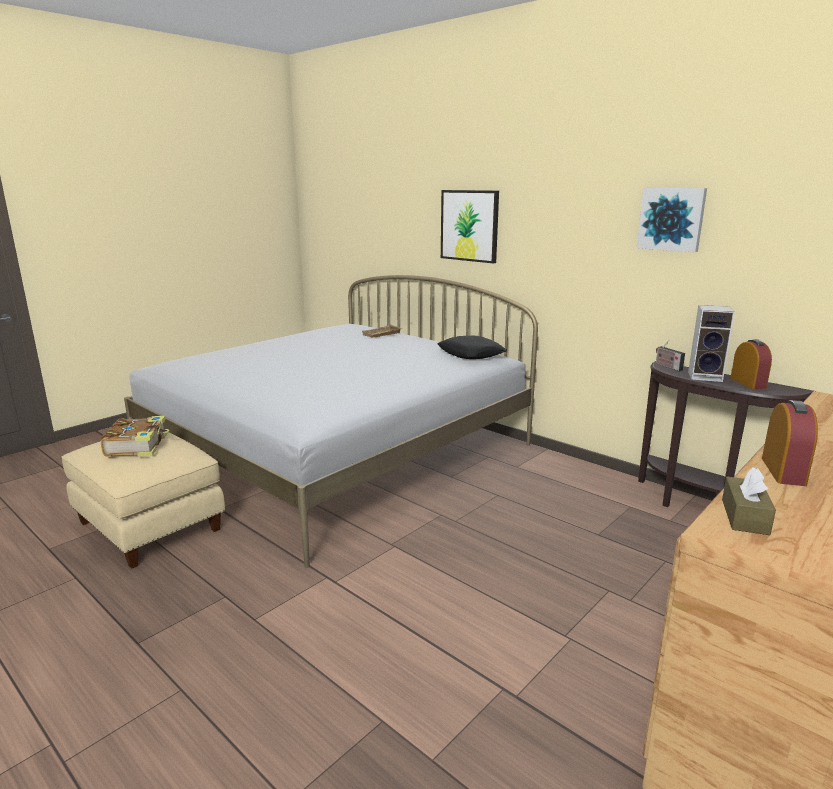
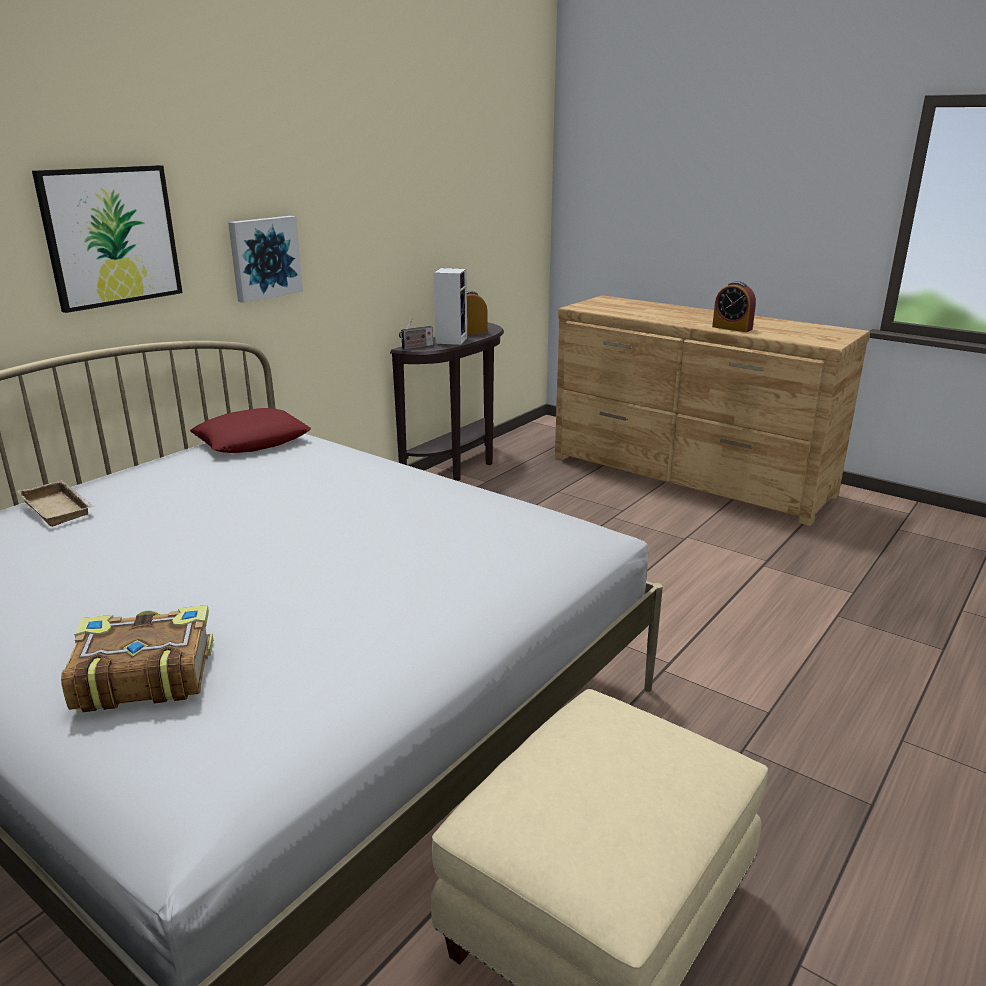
camera: 95 degrees left, 5 degrees up
book [101,416,170,457] -> book moved to [61,605,213,712]
black pillow [437,336,507,359] -> red pillow [190,408,311,453]
picture [637,188,707,252] -> picture moved to [228,216,303,303]
brown tissue box [722,467,776,535] -> none
alarm clock [762,400,818,486] -> alarm clock turned 150 degrees counterclockwise [712,281,756,332]

